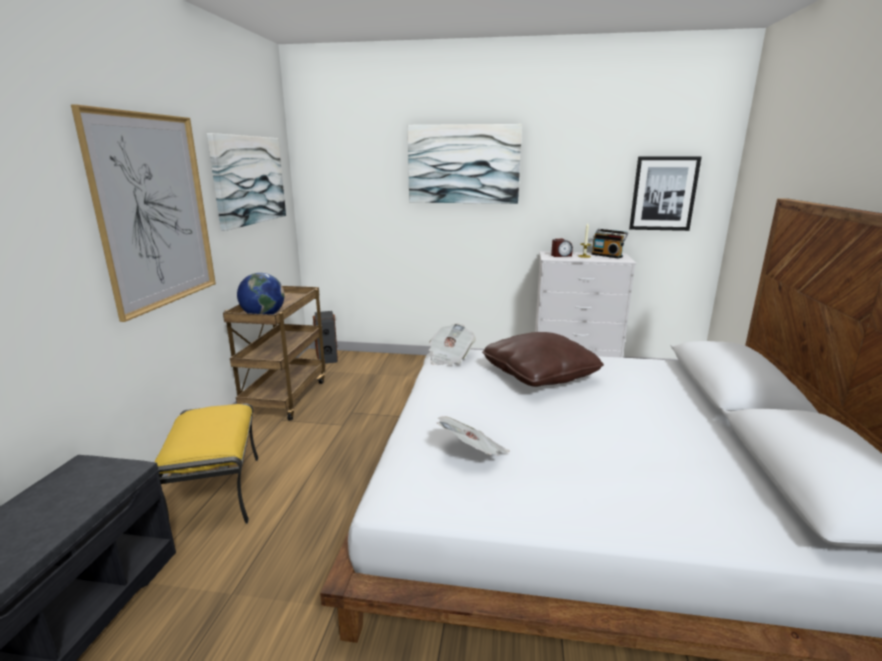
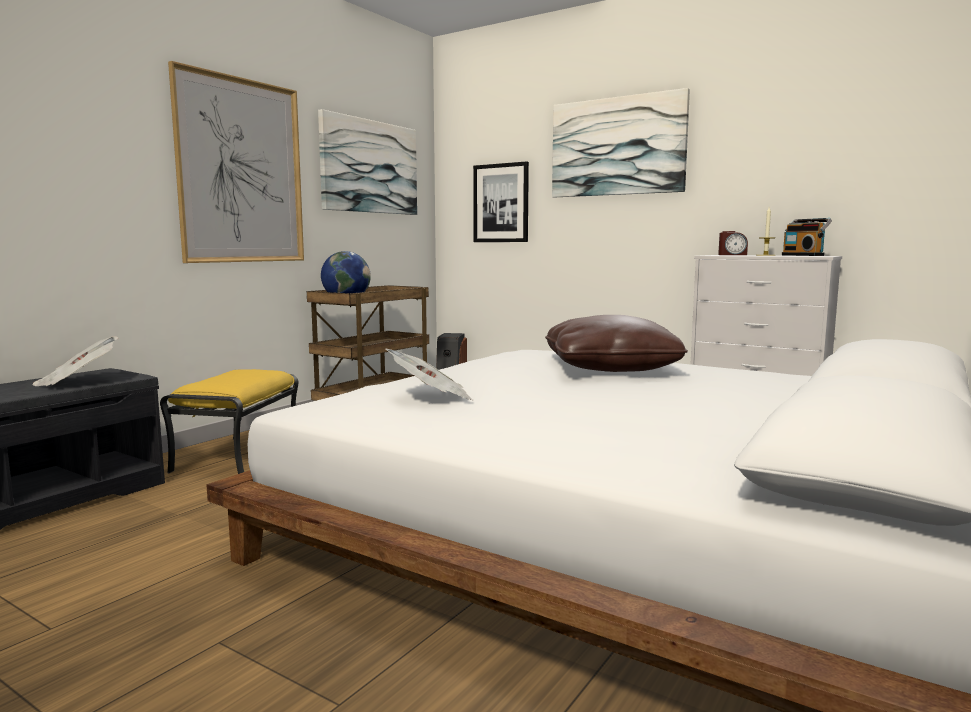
camera: 25 degrees right, 10 degrees down
newspaper [429,323,476,365] -> newspaper moved to [32,336,119,386]
picture [629,157,701,231] -> picture moved to [473,161,529,242]

